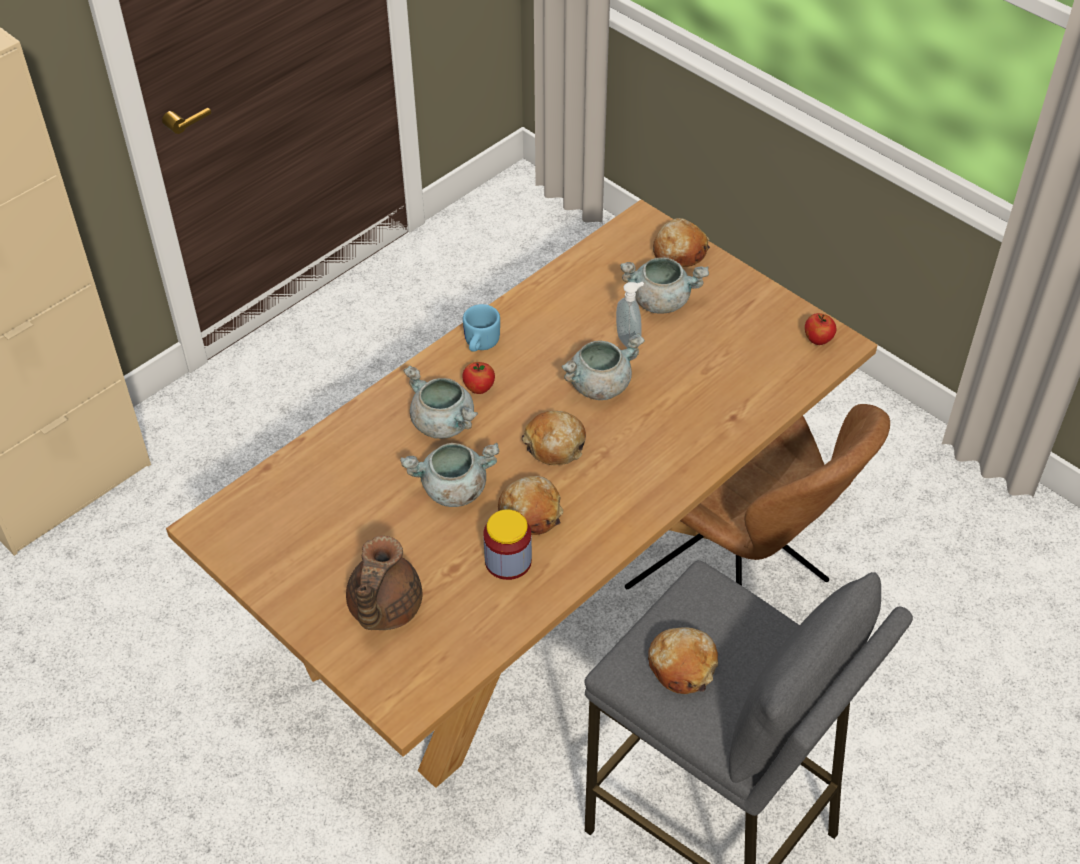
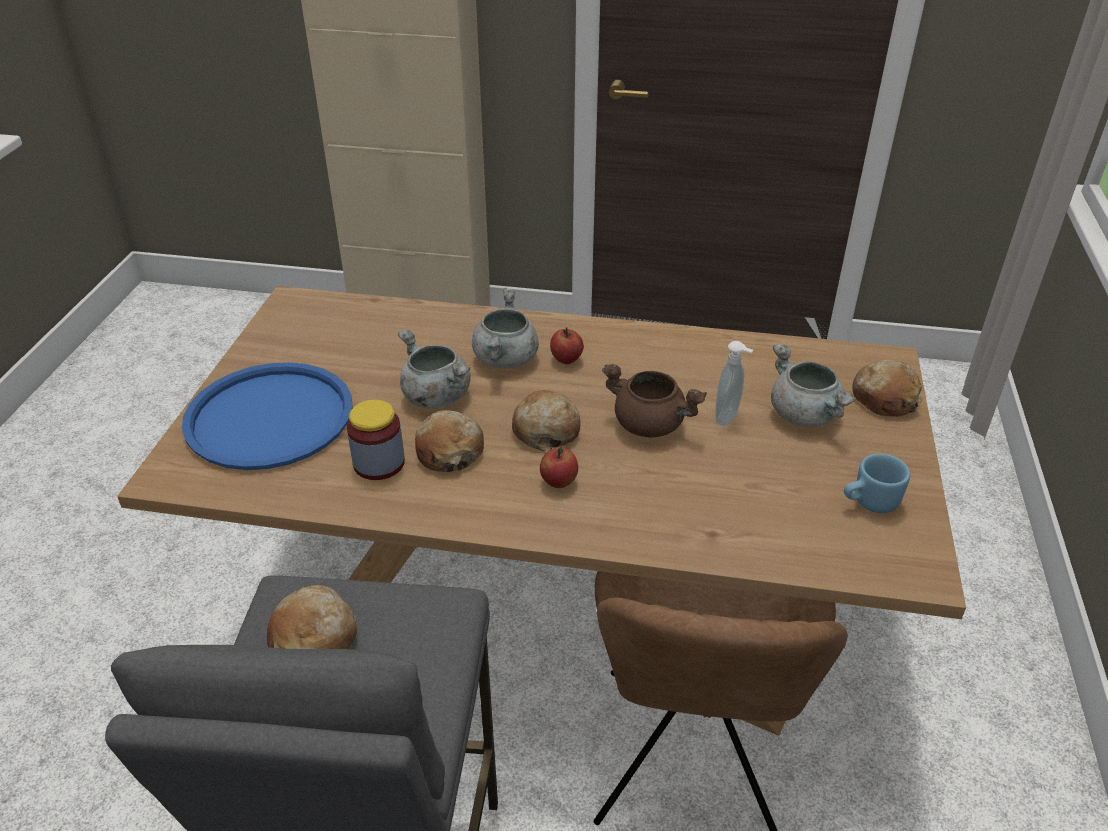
camera: 55 degrees right, 10 degrees down
brown teapot [346,536,423,630] -> blue tray [182,362,353,470]
blue mug [463,304,500,352] -> blue mug moved to [844,454,910,513]
grey cooking pot [561,333,645,400] -> brown cooking pot [602,364,707,438]
apple [805,313,836,345] -> apple moved to [540,447,578,488]

